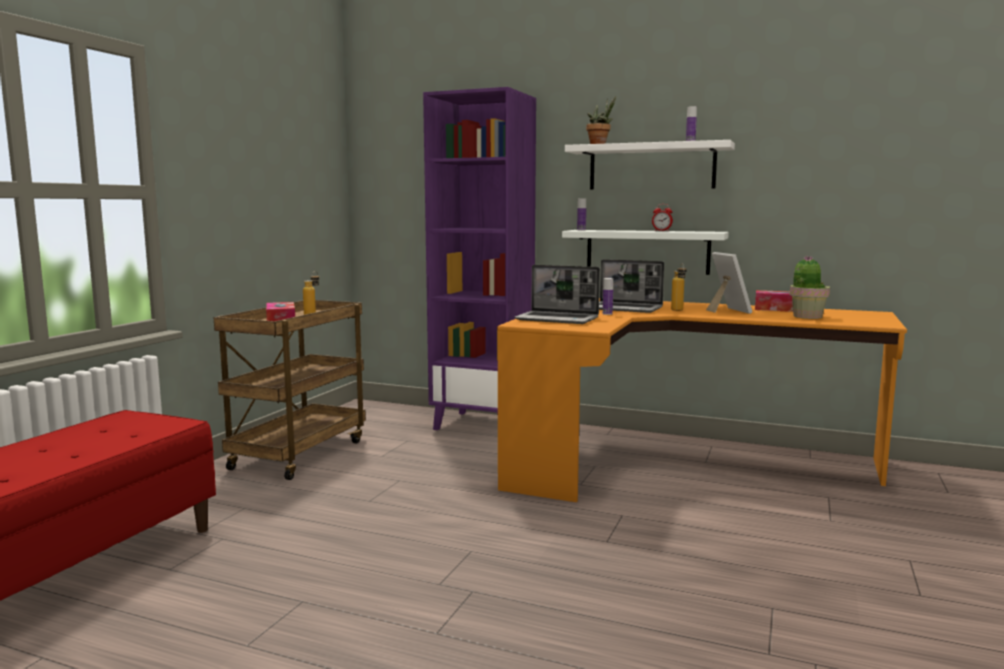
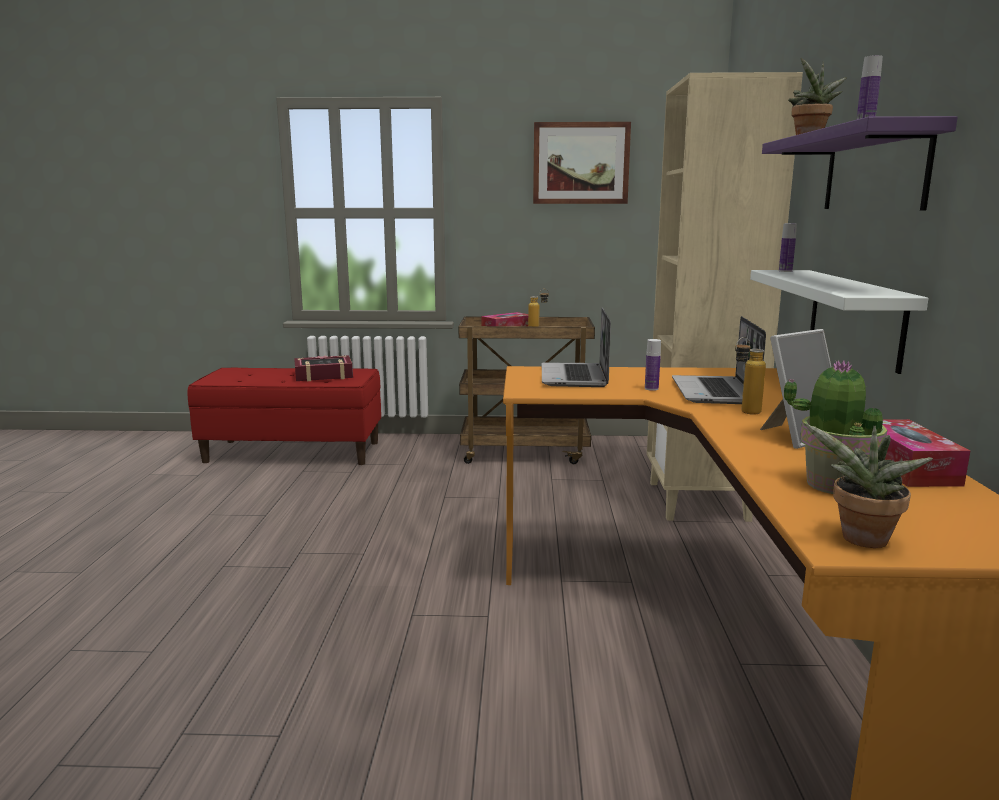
camera: 70 degrees right, 5 degrees up
purple bookcase [423,87,536,430] -> beige bookcase [647,72,803,522]
white shelf [565,140,735,189] -> purple shelf [762,116,958,210]
alarm clock [652,204,673,231] -> none
none -> book [294,355,353,381]
none -> picture [533,122,631,204]
none -> potted plant [804,423,933,548]

